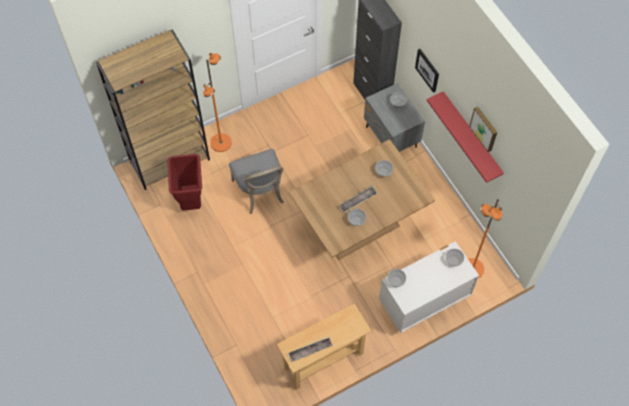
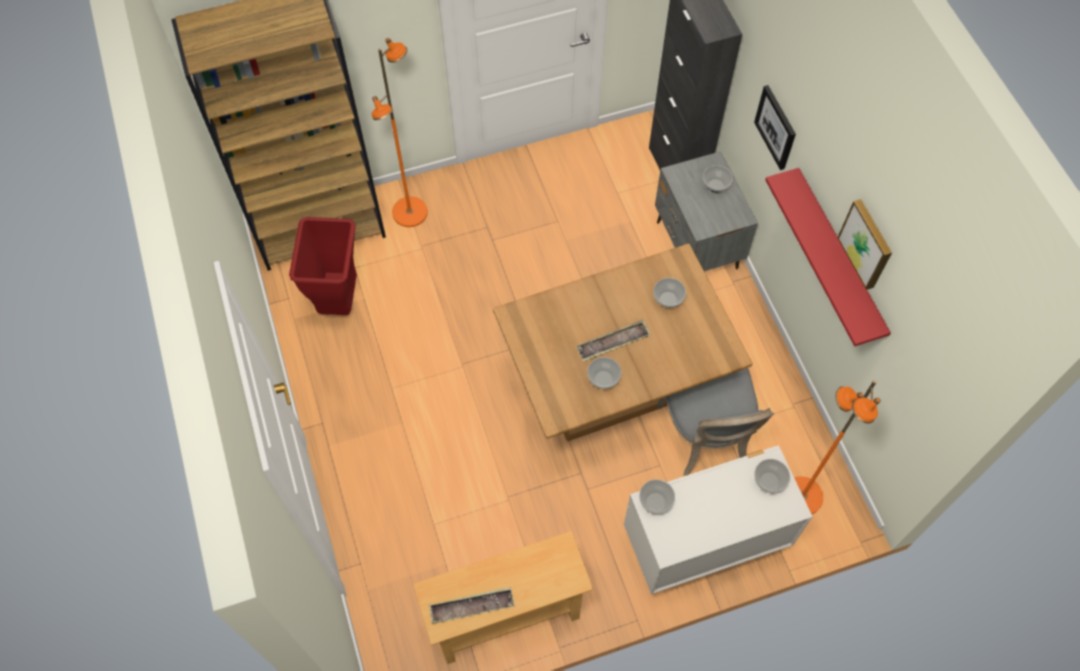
camera: 10 degrees right, 0 degrees up
grey chair [229,149,284,214] -> grey chair moved to [657,368,775,476]

